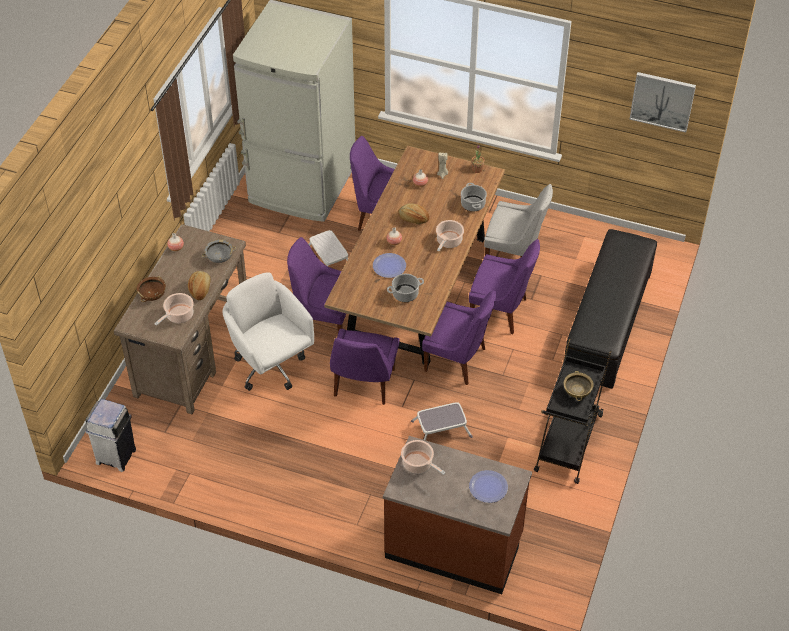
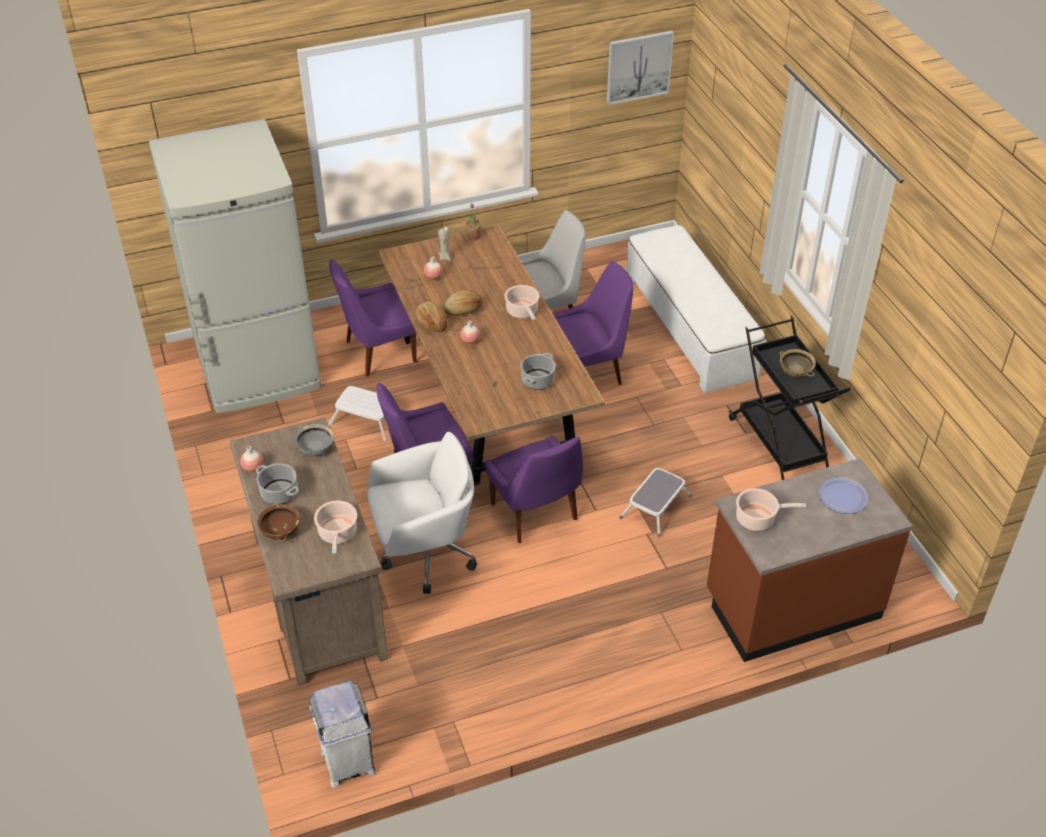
camera: 40 degrees left, 5 degrees down
bread [188,271,211,300] -> bread moved to [415,302,448,332]
white office chair [223,272,314,391] -> white office chair turned 150 degrees clockwise [367,432,477,594]
plate [373,253,406,278] -> none
purple chair [422,290,496,385] -> none
cooking pot [461,183,487,212] -> cooking pot moved to [256,463,299,504]
black bench [564,229,657,389] -> white bench [626,225,765,393]

